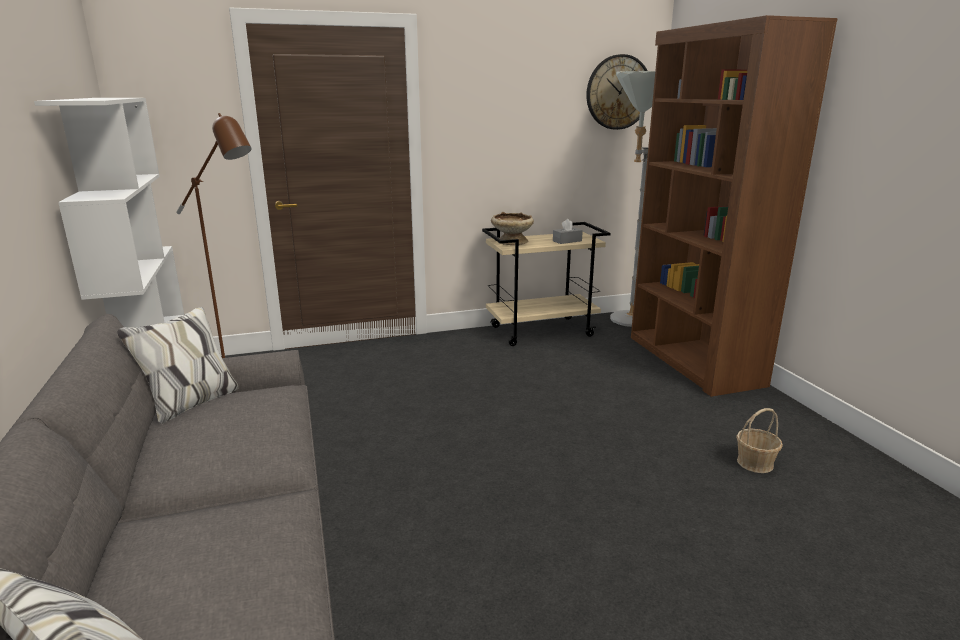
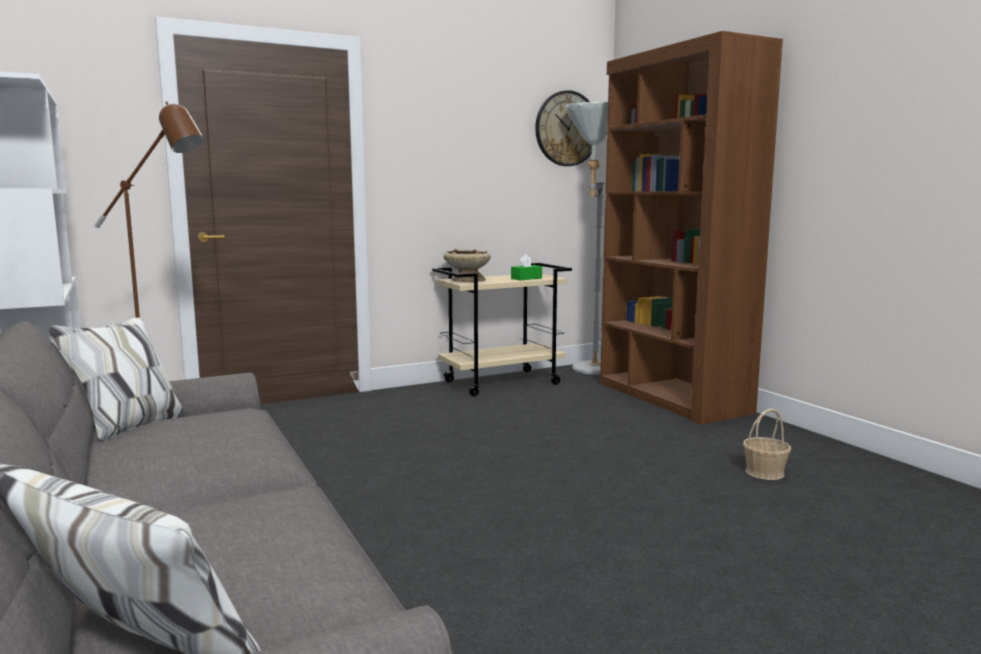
camera: 10 degrees left, 10 degrees down
grey tissue box [553,219,583,244] -> green tissue box [511,254,542,281]

